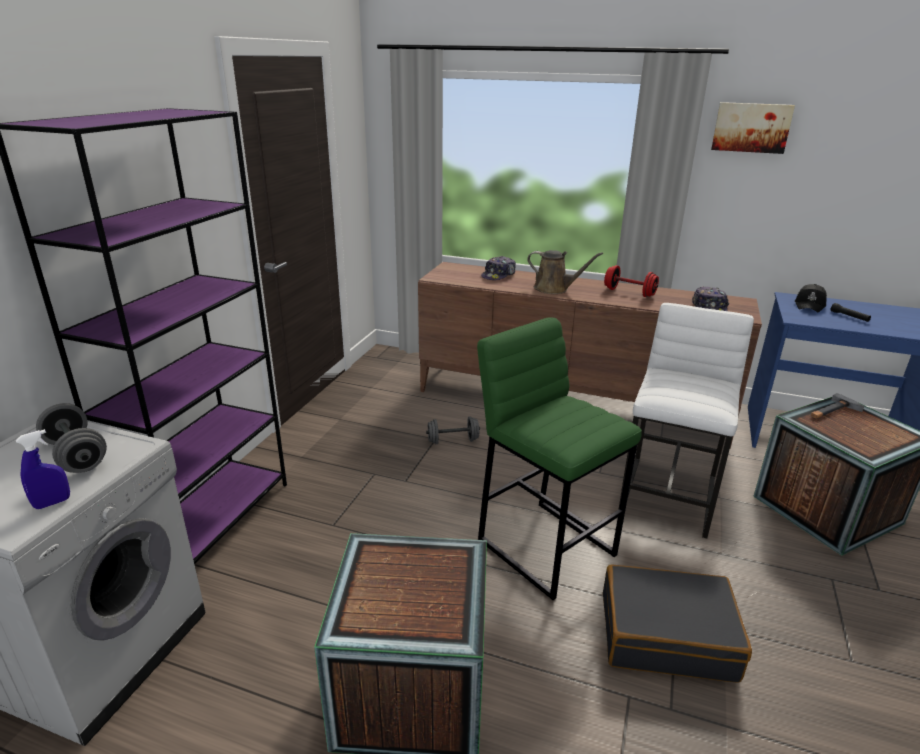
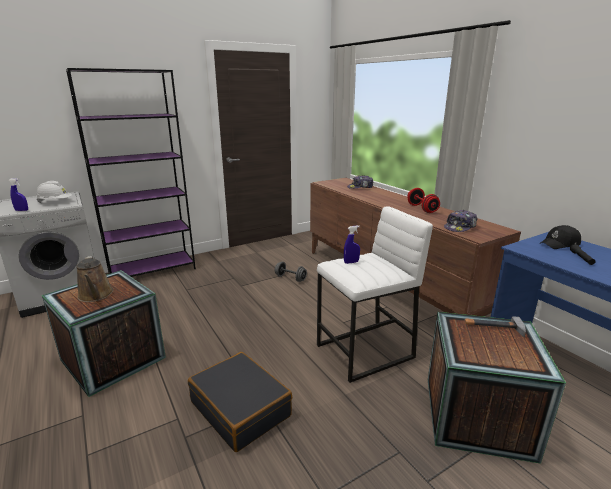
camera: 40 degrees right, 5 degrees down
grey dumbbell [36,403,107,473] -> white hard hat [36,181,72,203]
green stool [477,317,642,600] -> none
brown watering can [527,250,603,294] -> brown watering can moved to [76,256,114,302]
picture [711,102,795,154] -> none
none -> blue spray bottle [344,226,360,264]

